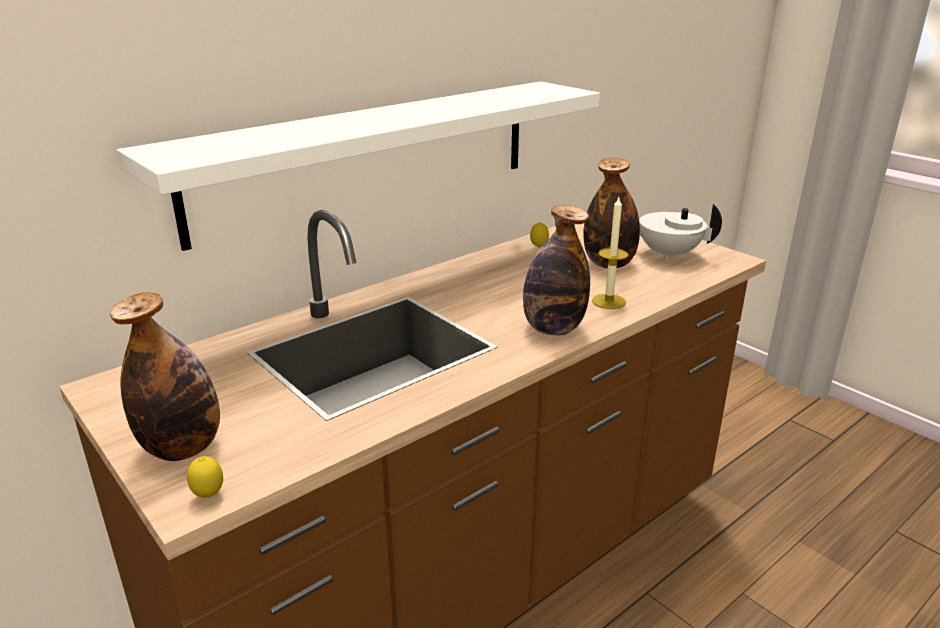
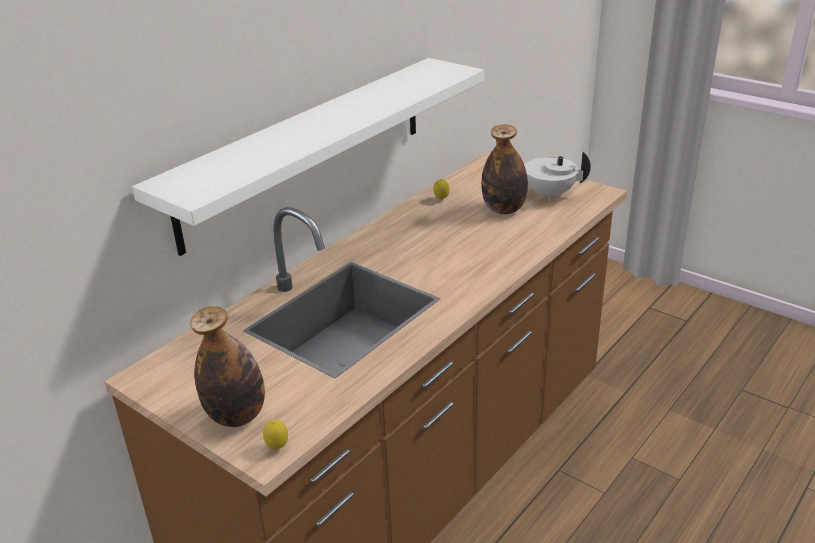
camera: 10 degrees left, 5 degrees up
bottle [523,205,590,335] -> none
candle [592,197,628,309] -> none

